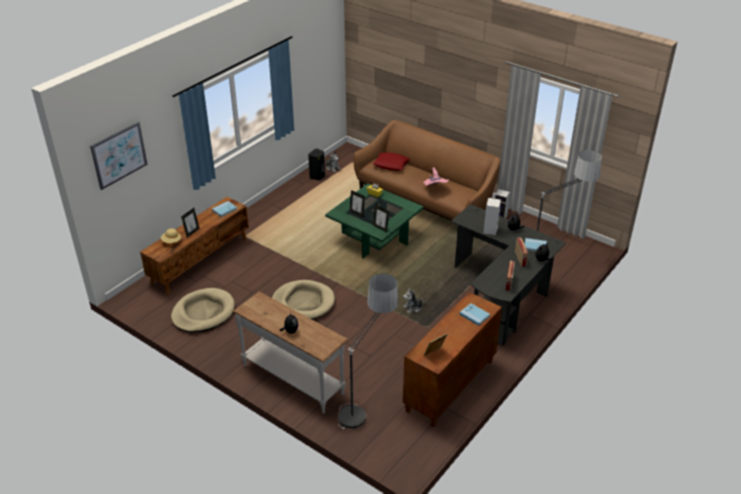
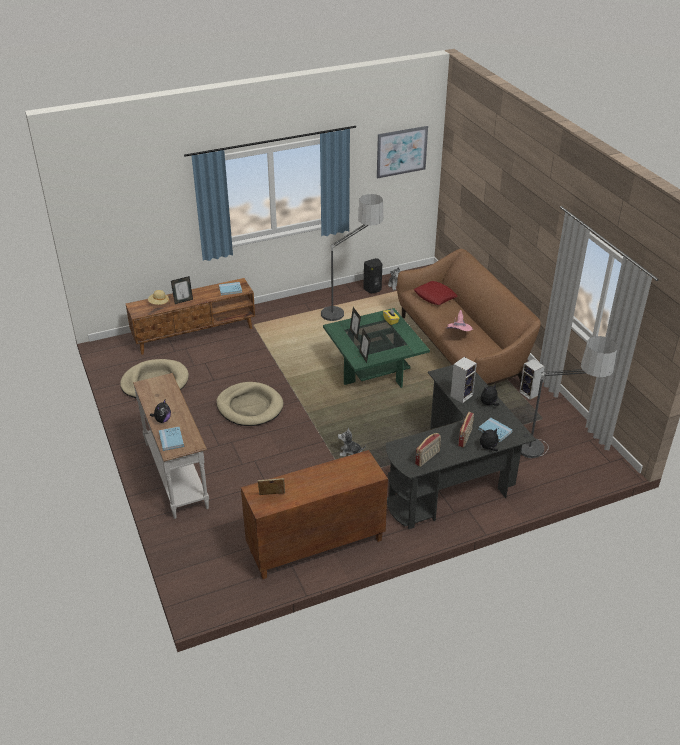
camera: 30 degrees right, 0 degrees up
picture [90,122,148,190] -> picture moved to [377,126,428,179]
floor lamp [338,274,398,430] -> floor lamp moved to [321,194,384,321]
blue book [459,303,490,326] -> blue book moved to [159,427,184,451]

